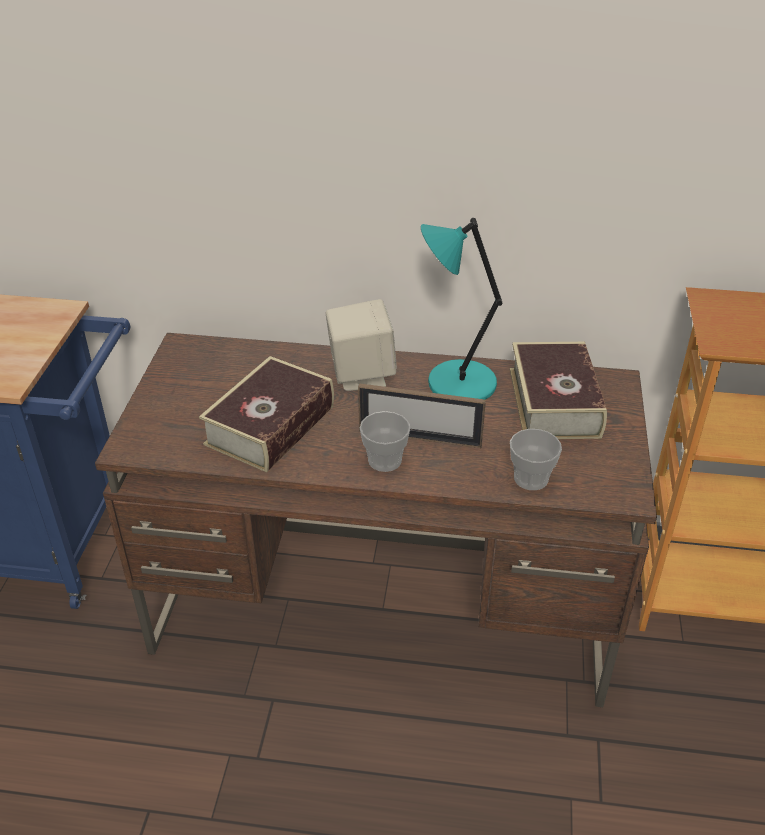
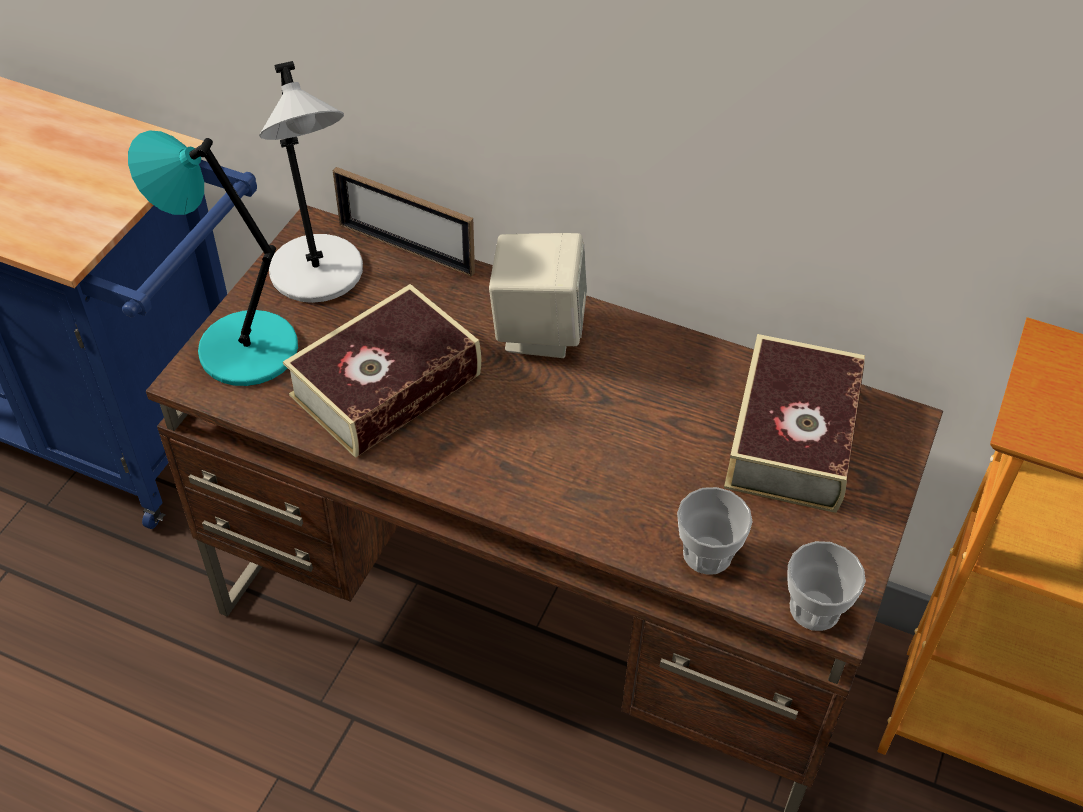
camera: 15 degrees right, 10 degrees up
picture frame [358,383,486,448] -> picture frame moved to [333,167,475,277]
cup [360,411,411,472] -> cup moved to [787,541,866,631]
turquoise table lamp [421,218,502,400] -> turquoise table lamp moved to [128,130,298,386]
none -> grey table lamp [259,61,363,303]

